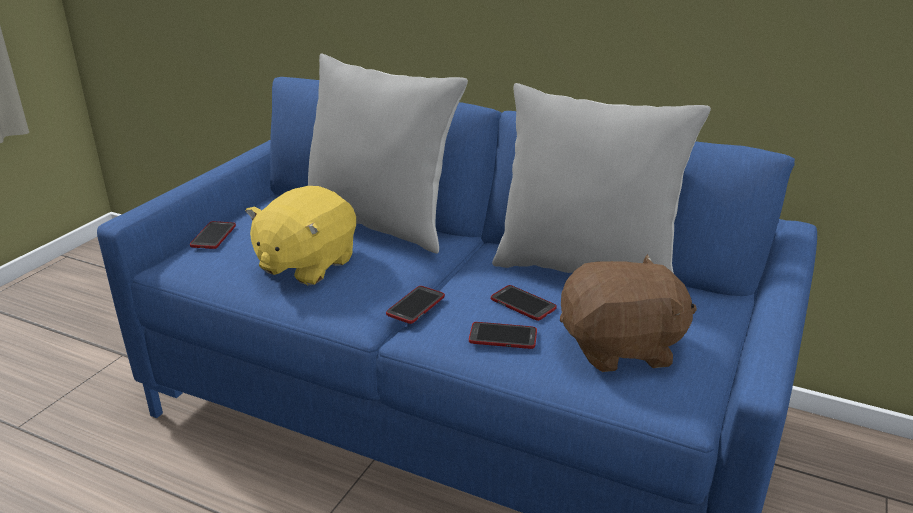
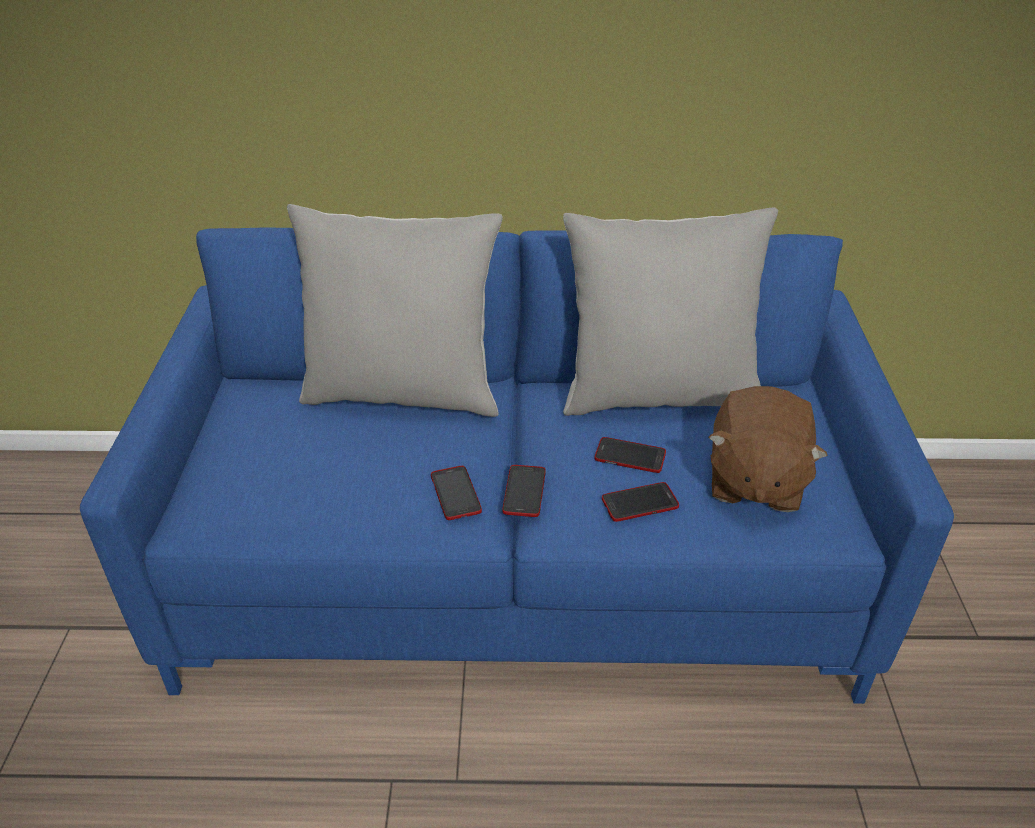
camera: 25 degrees left, 10 degrees up
phone [190,221,236,249] -> phone moved to [431,466,482,520]
yellow plush toy [246,186,356,285] -> none
brown plush toy [560,254,697,372] -> brown plush toy turned 135 degrees clockwise [708,386,828,512]

